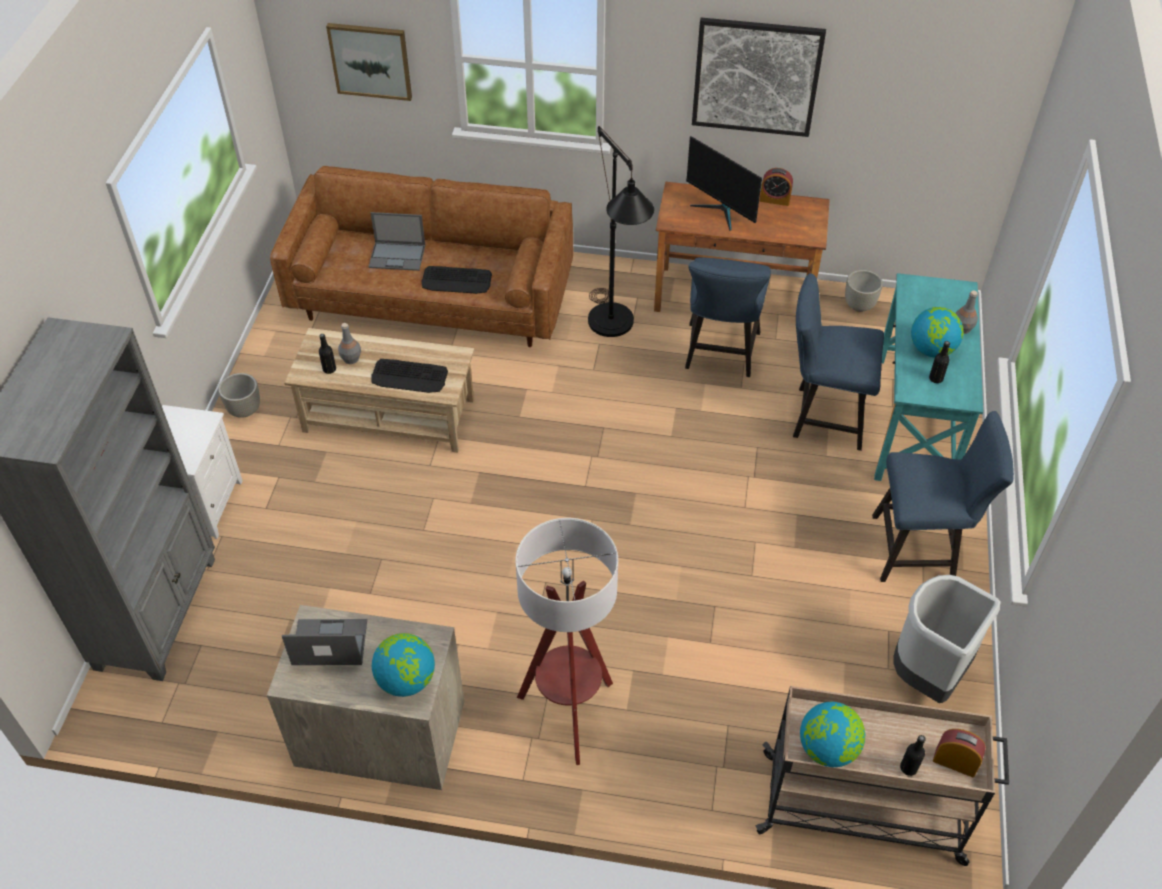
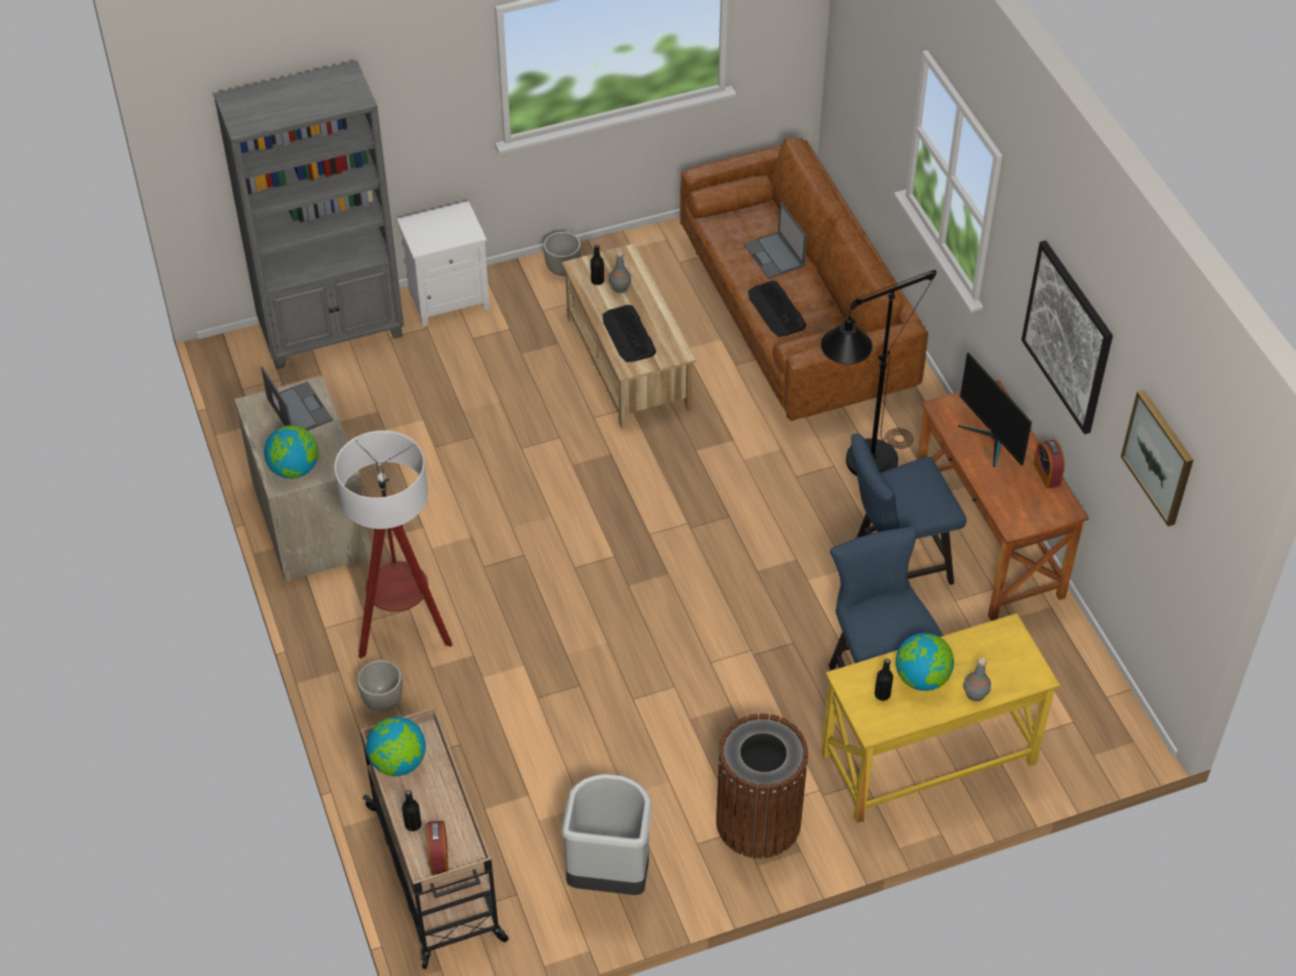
camera: 60 degrees right, 0 degrees up
picture [326,23,412,101] -> picture moved to [1121,390,1193,526]
monitor [686,136,762,231] -> monitor turned 45 degrees counterclockwise [957,353,1032,467]
grey planter [845,270,883,312] -> grey planter moved to [357,660,403,712]
blue chair [872,411,1014,582] -> brown trash can [716,713,809,858]
turquoise desk [874,273,983,481] -> yellow desk [821,613,1060,823]

